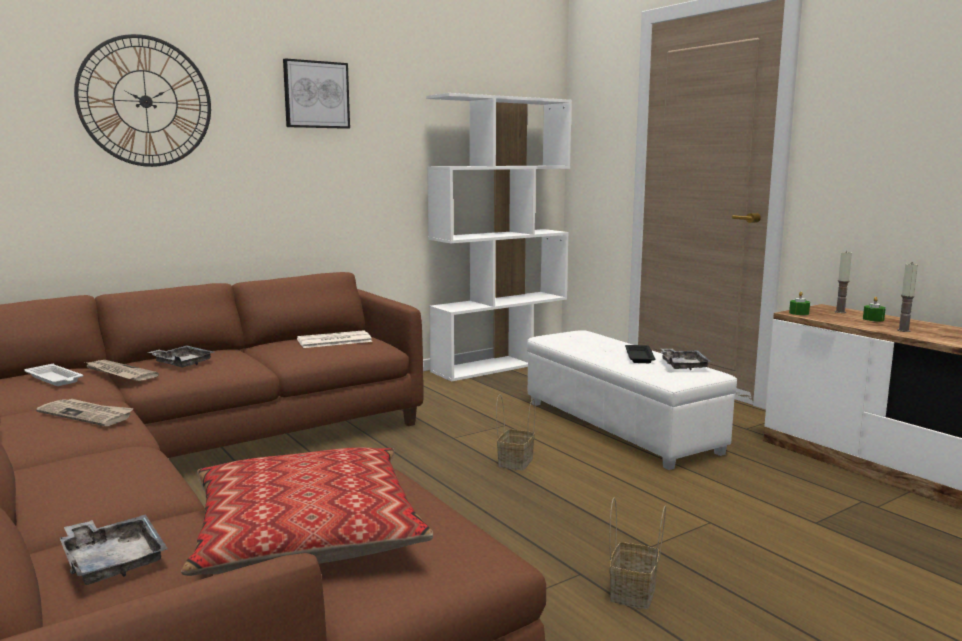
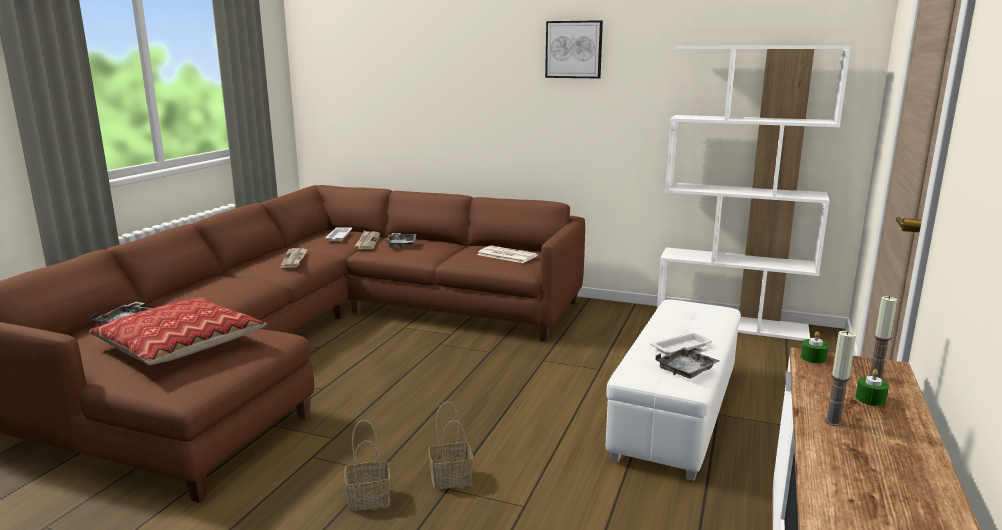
camera: 55 degrees right, 5 degrees up
wall clock [74,34,211,167] -> none
basket [496,394,535,470] -> basket moved to [429,402,473,490]
black tray [625,345,656,363] -> white tray [650,332,712,355]

